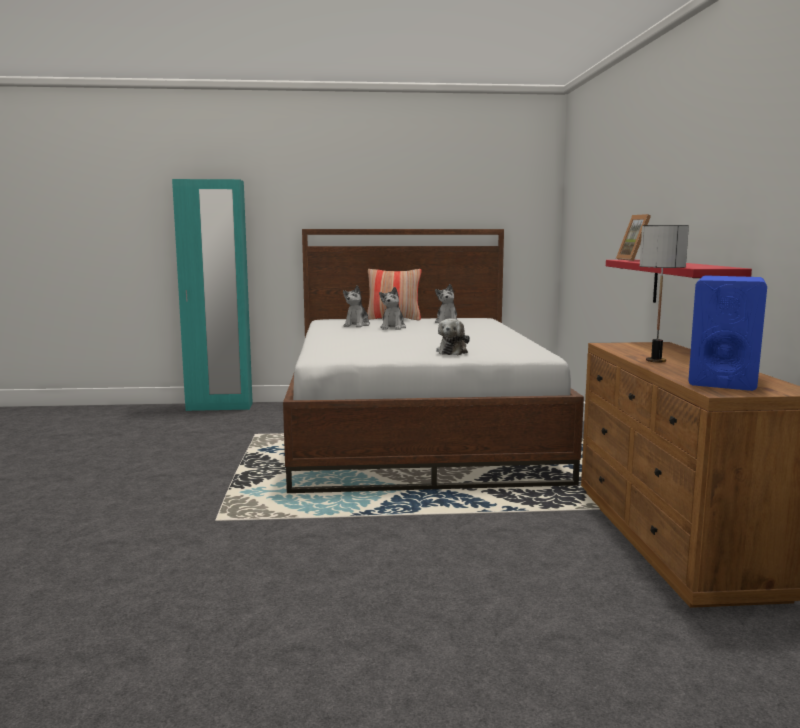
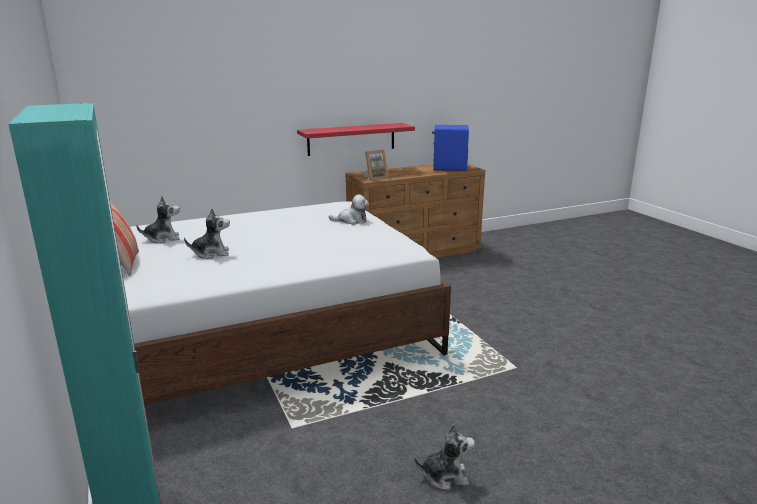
camera: 110 degrees left, 10 degrees up
plush toy [343,285,370,327] -> plush toy moved to [414,423,475,490]
picture frame [616,214,651,261] -> picture frame moved to [363,150,389,181]
table lamp [640,225,689,363] -> none

